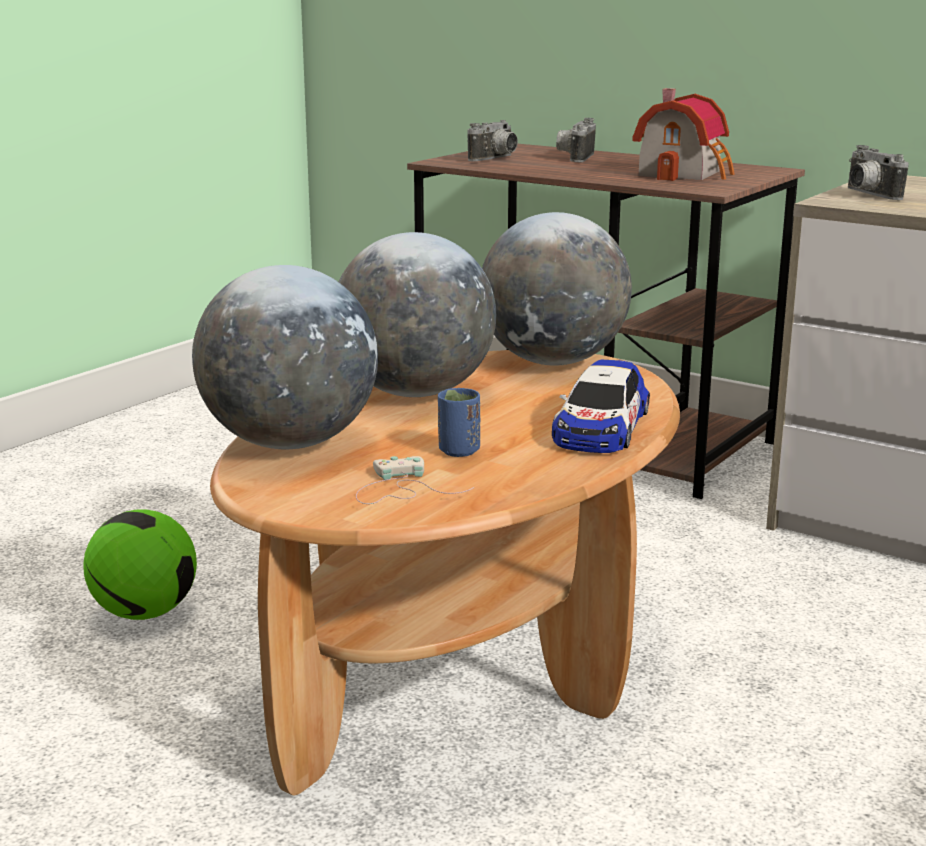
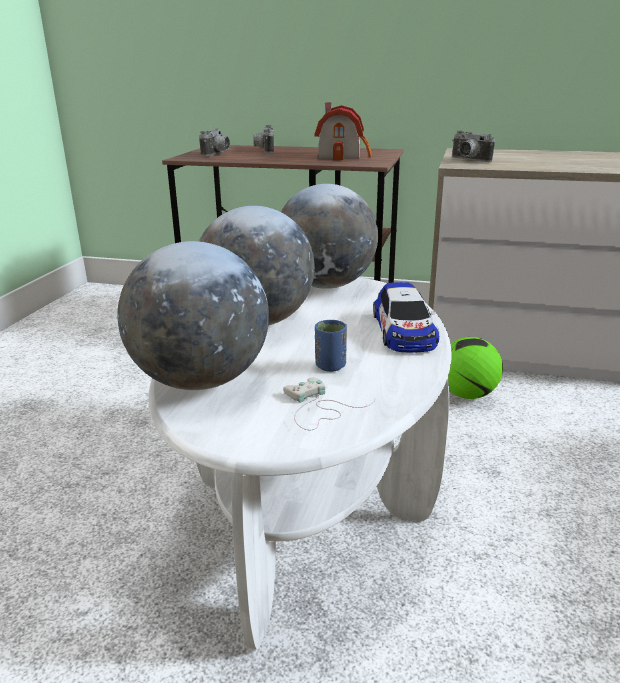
camera: 20 degrees left, 5 degrees up
football [83,509,197,620] -> football moved to [448,337,503,399]
brown coffee table [210,350,680,795] -> white coffee table [149,277,452,650]

